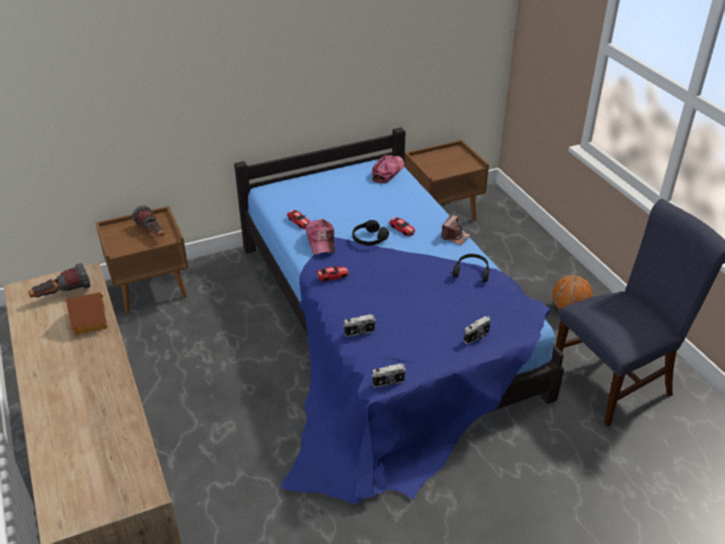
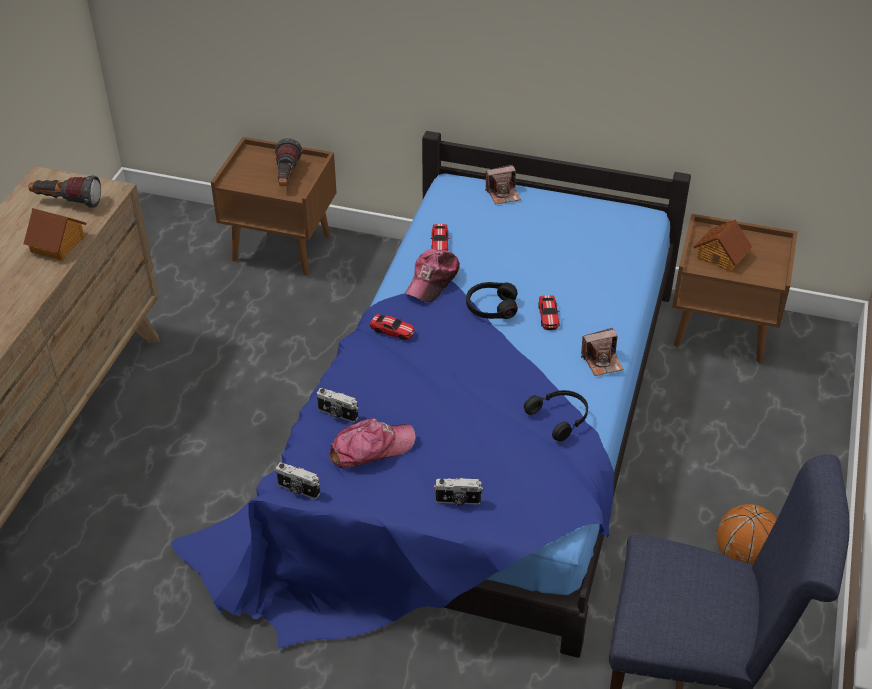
camera: 40 degrees right, 5 degrees up
cap [372,155,404,183] -> cap moved to [329,418,415,469]
none -> camera [485,165,521,205]
none -> toy house [694,219,752,273]

